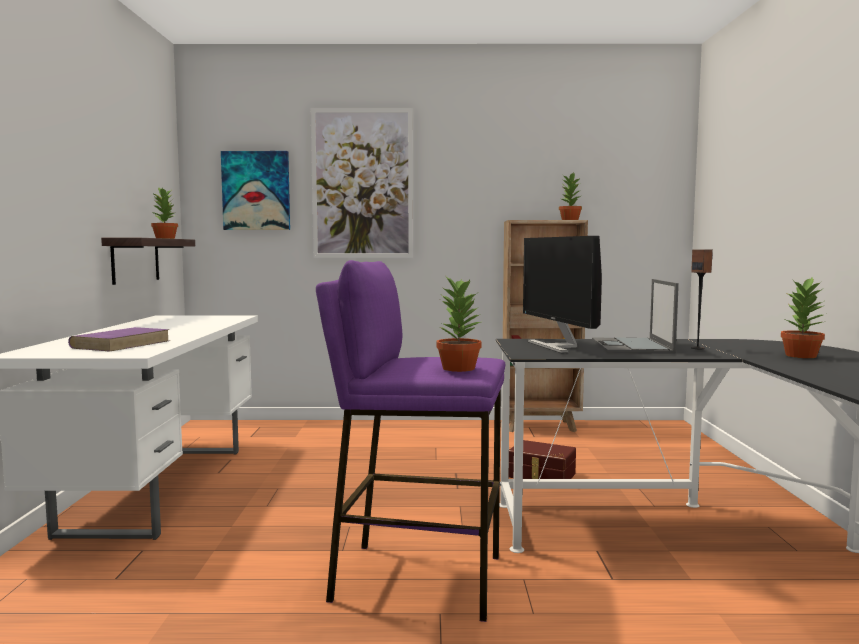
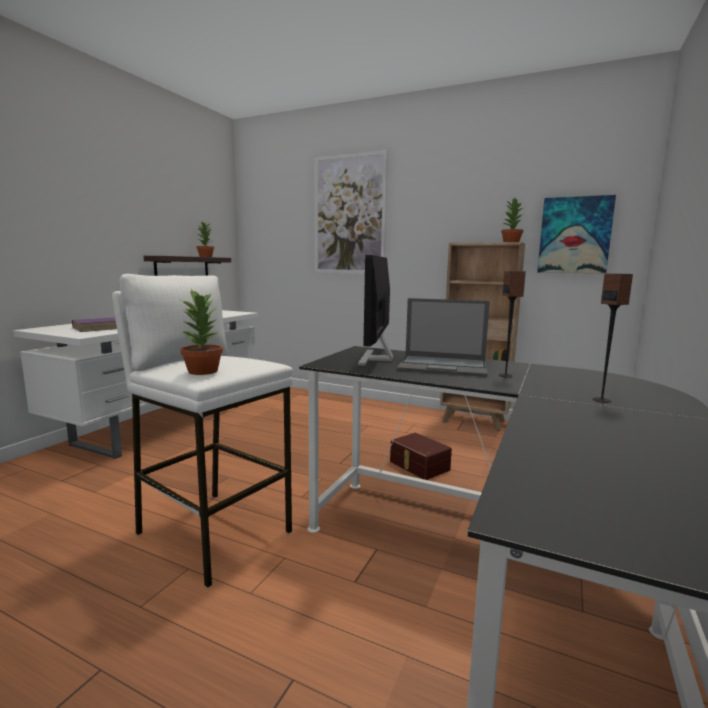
camera: 25 degrees right, 5 degrees up
picture [221,151,290,230] -> picture moved to [537,195,616,274]
purple stool [316,260,505,622] -> white stool [112,274,293,588]
laptop [592,279,679,354] -> laptop turned 105 degrees counterclockwise [397,298,490,377]
potted plant [781,276,826,358] -> speaker [593,273,633,403]

